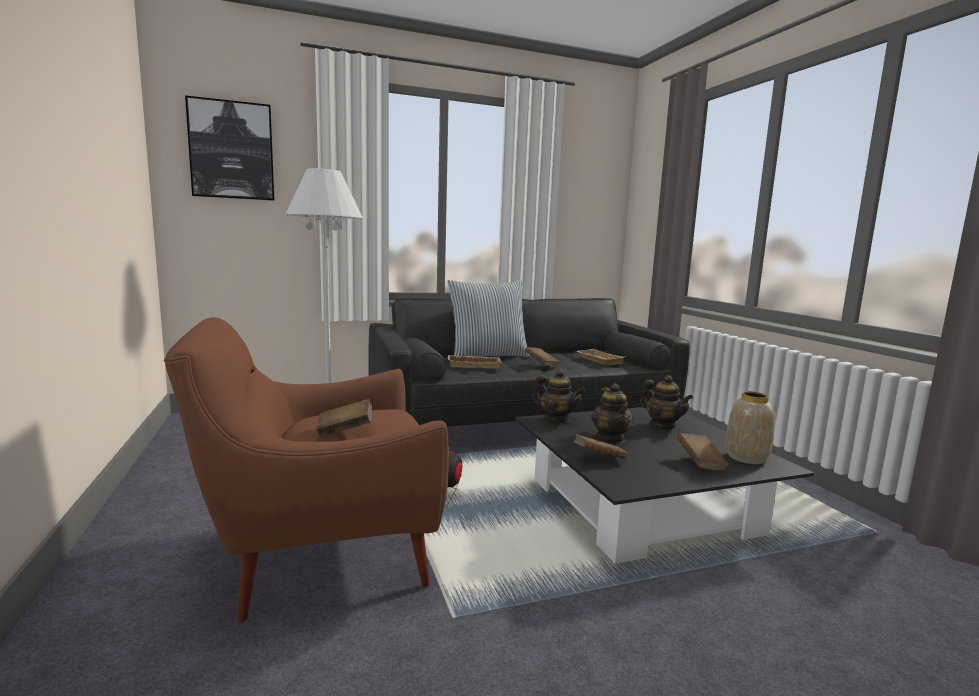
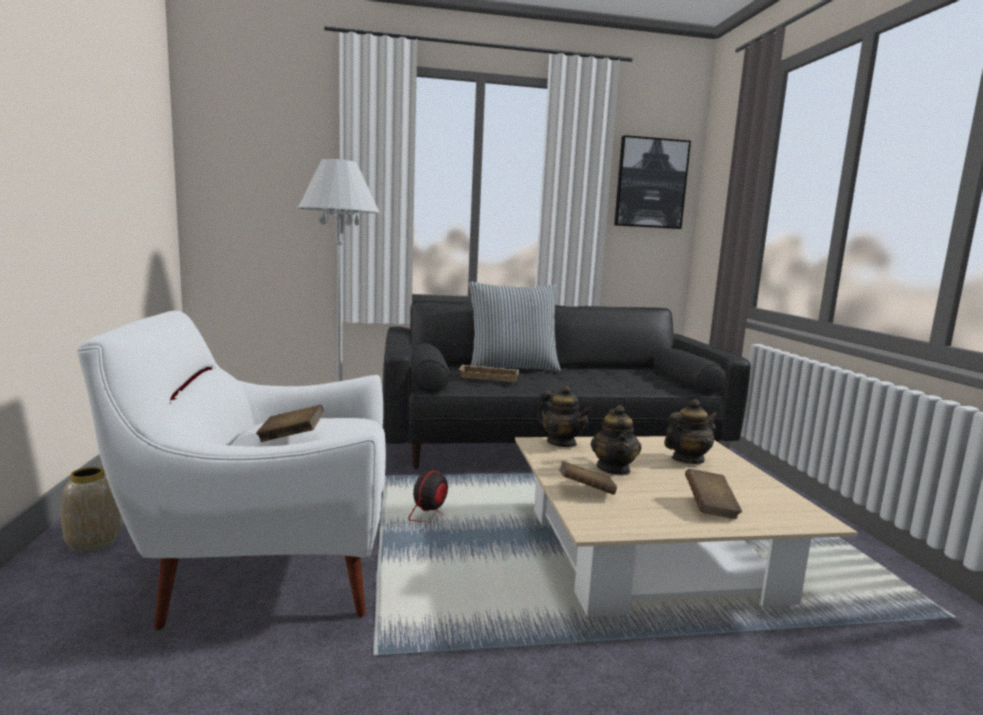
camera: 10 degrees right, 0 degrees up
brown armchair [164,317,449,622] -> white armchair [77,311,386,630]
picture [185,95,275,201] -> picture moved to [614,135,691,229]
black coffee table [515,407,814,564] -> beige coffee table [515,436,858,617]
brown book [525,347,560,366] -> none
beige tray [576,349,626,365] -> none
teapot [640,375,693,430] -> teapot turned 90 degrees counterclockwise [664,399,718,464]
vase [726,391,775,464] -> vase moved to [61,467,121,553]

